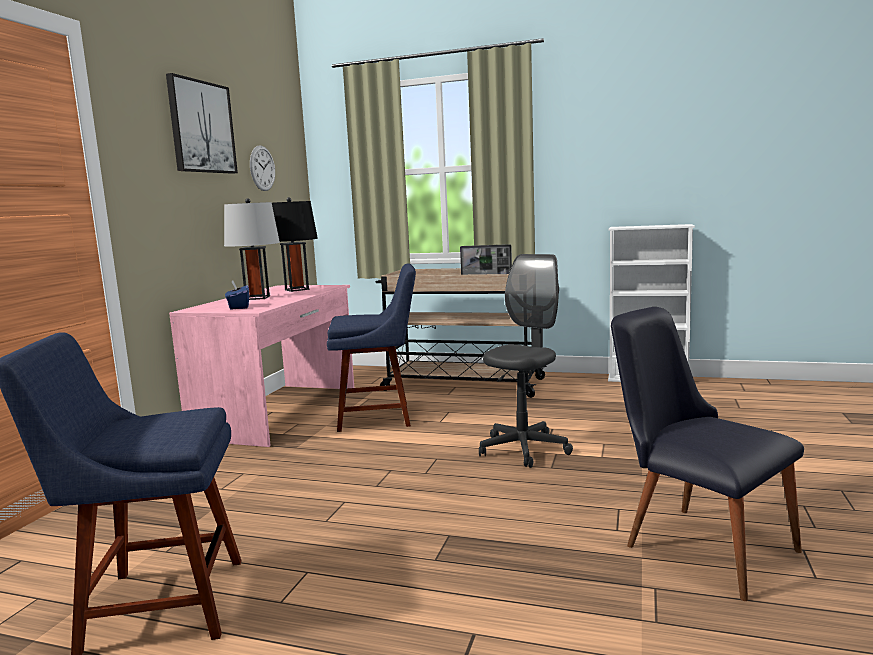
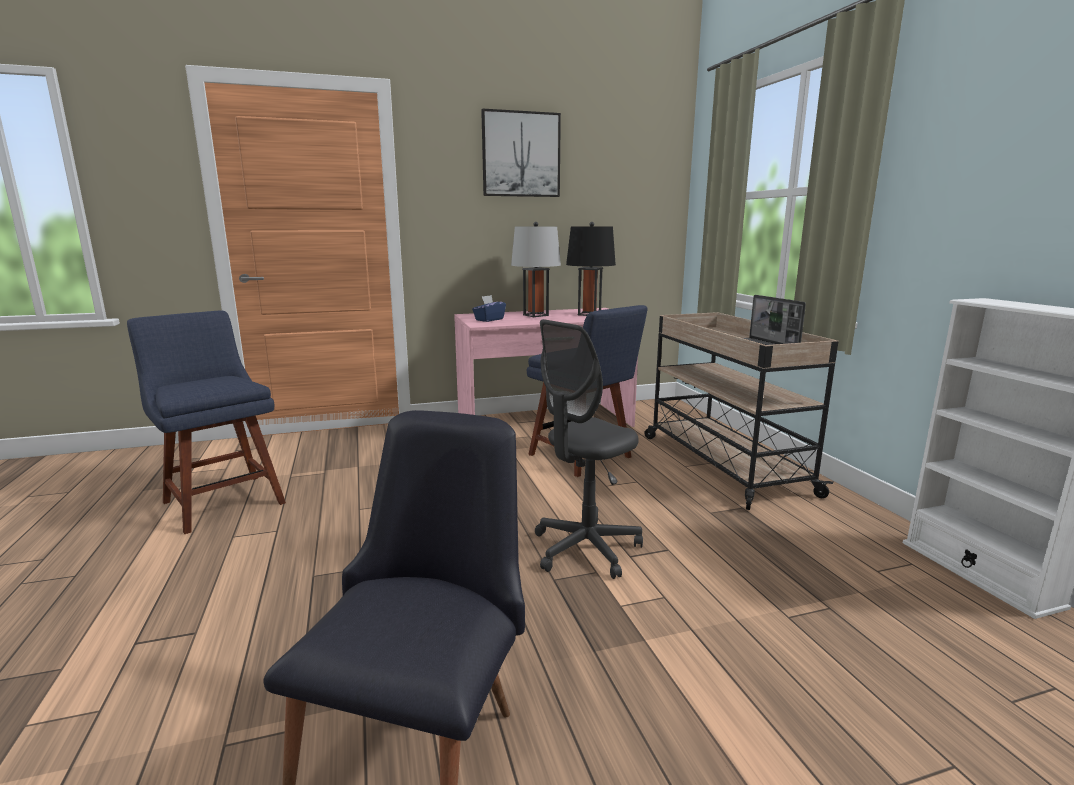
camera: 55 degrees right, 5 degrees up
wall clock [250,145,275,191] -> none
grey office chair [479,254,573,468] -> grey office chair turned 135 degrees clockwise [535,319,643,579]

